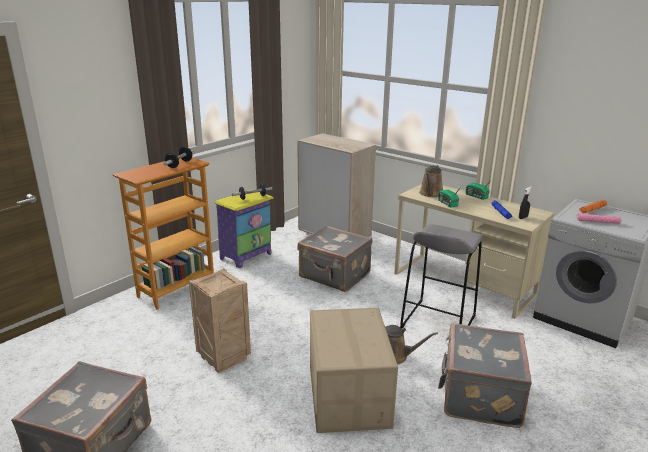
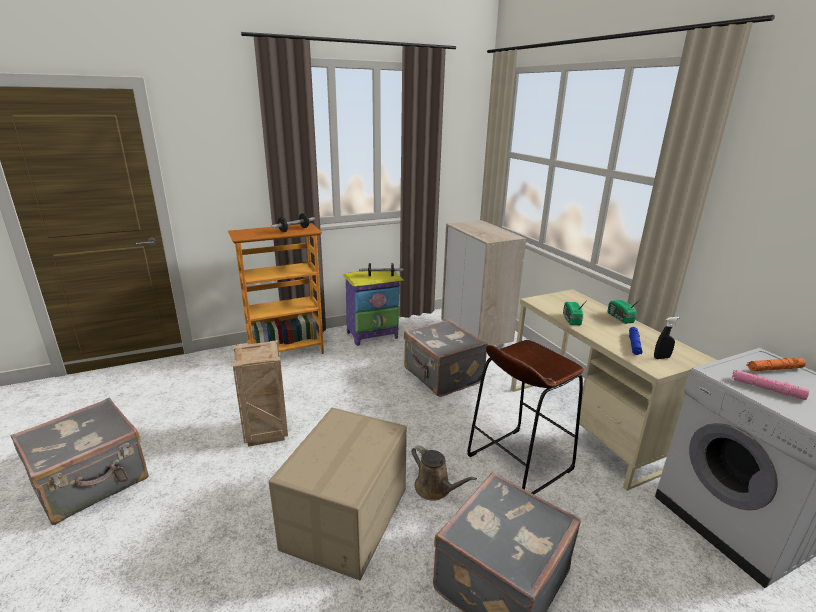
camera: 25 degrees right, 0 degrees up
grey stool [400,224,482,328] -> brown stool [467,340,584,494]
brown watering can [419,165,443,197] -> none

